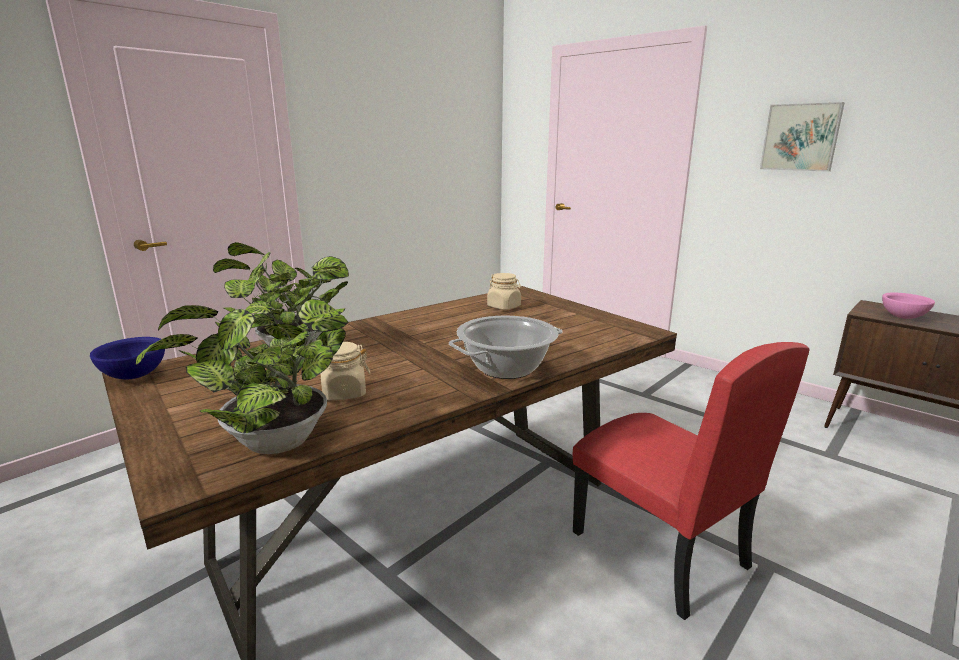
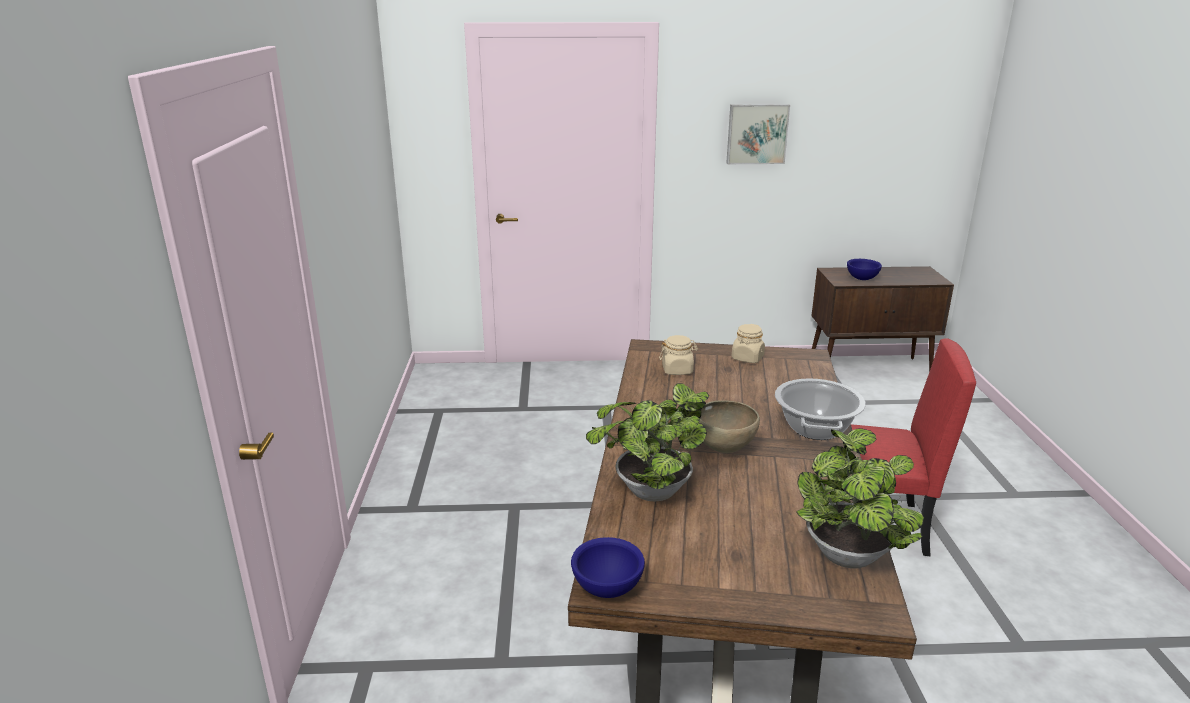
camera: 45 degrees left, 5 degrees up
beige jar [321,342,370,401] -> beige jar moved to [732,324,765,363]
pink bowl [882,292,935,319] -> blue bowl [847,259,882,280]
none -> brown bowl [699,400,760,453]

